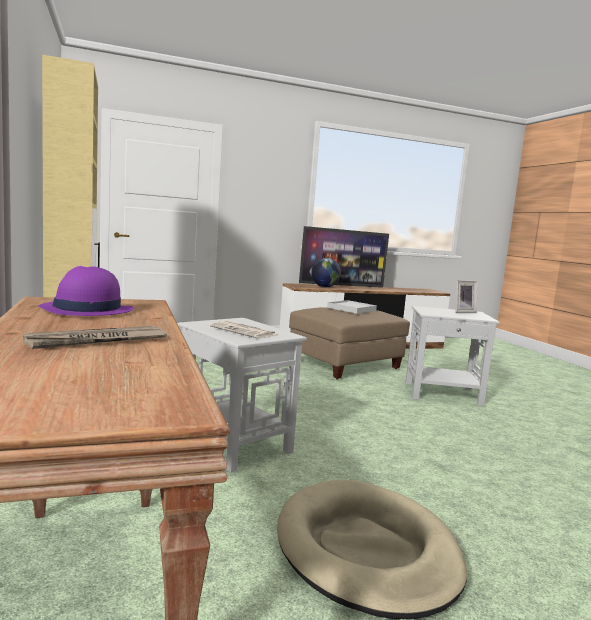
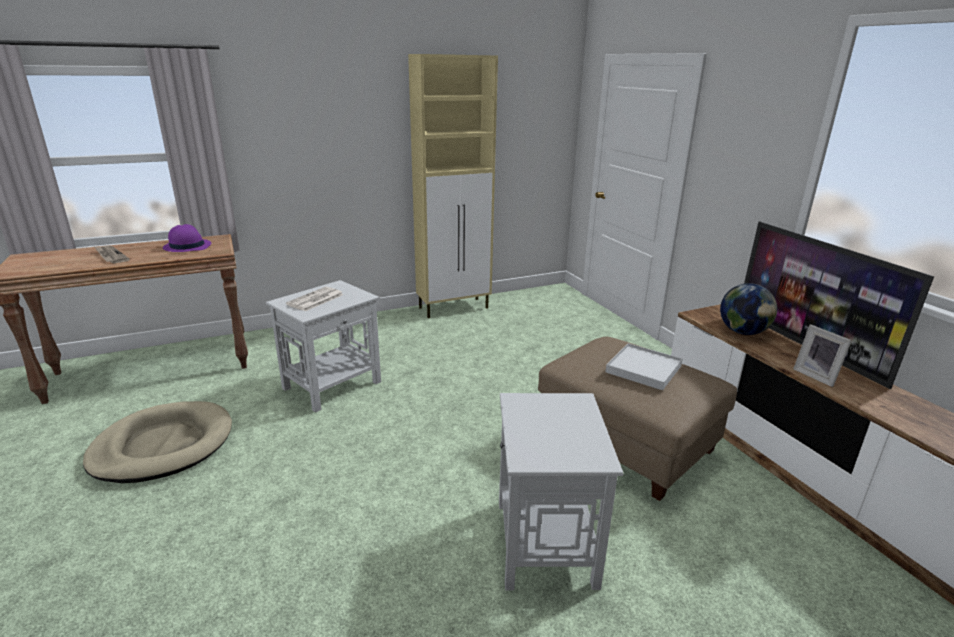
camera: 85 degrees right, 15 degrees up
picture frame [455,280,478,313] -> picture frame moved to [793,325,852,387]

